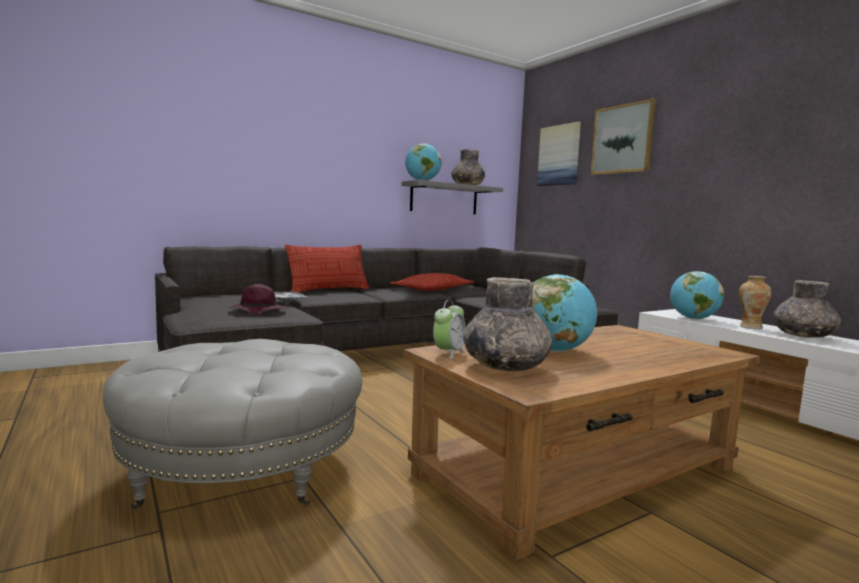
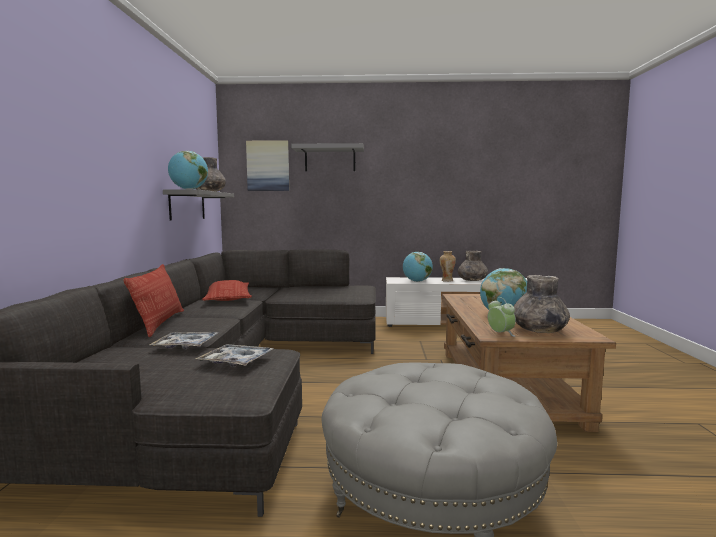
camera: 55 degrees left, 0 degrees up
purple hat [229,284,287,314] -> tray [196,344,274,367]
picture [591,99,656,175] -> grey shelf [291,143,364,171]

